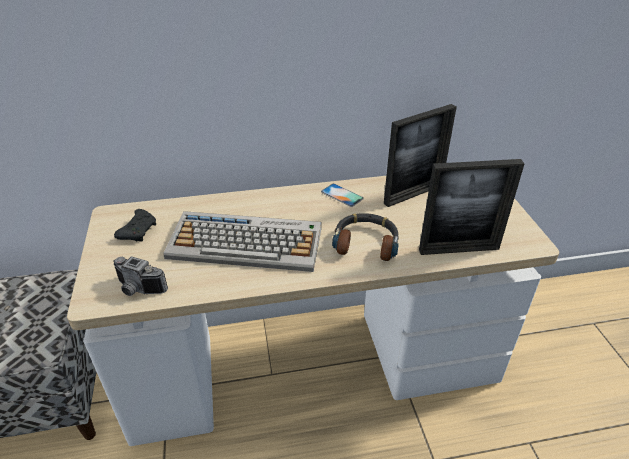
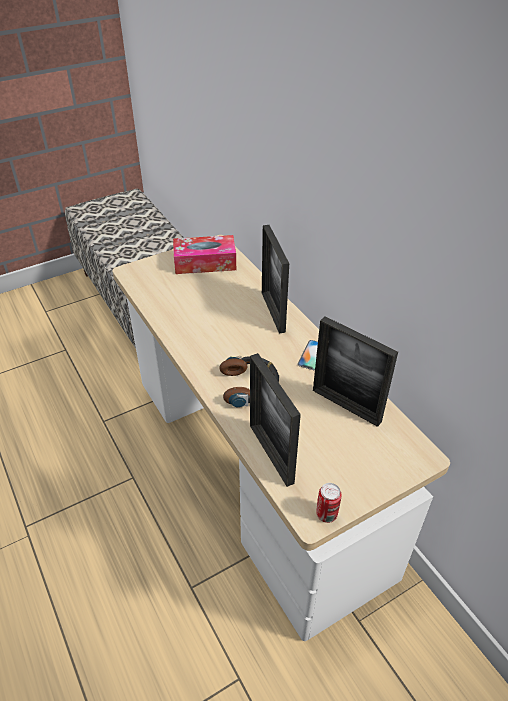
camera: 70 degrees right, 5 degrees up
camera [113,256,168,296] -> none
black game controller [114,209,156,241] -> tissue box [173,235,236,274]
keyboard [163,211,321,272] -> none
none -> picture frame [262,225,289,334]
none -> can [316,483,341,523]

